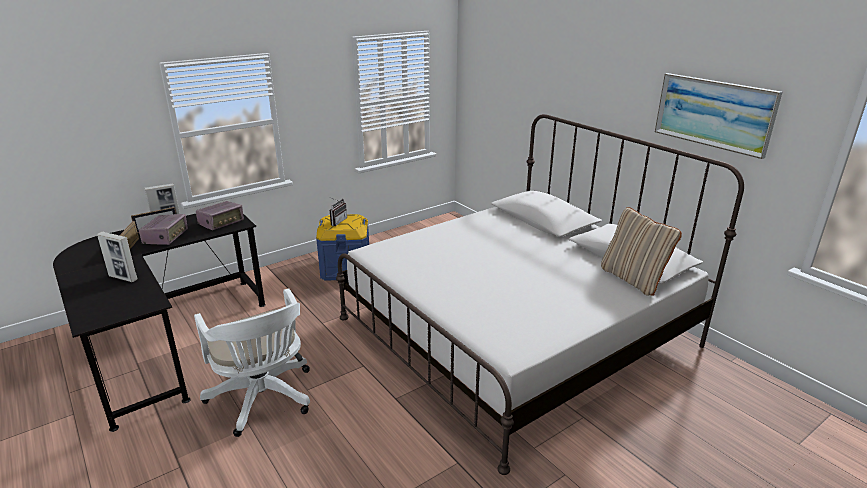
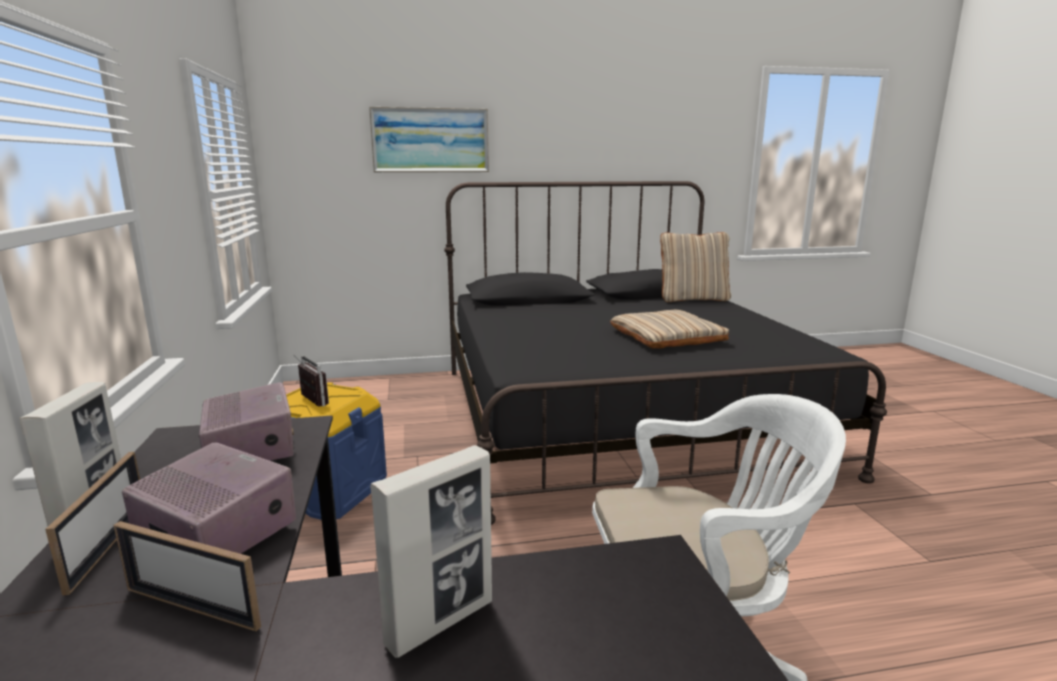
camera: 65 degrees left, 10 degrees down
white bed [336,114,744,475] -> black bed [444,181,887,525]
picture [655,73,782,159] -> picture moved to [369,107,489,172]
none -> beige pillow [610,310,729,349]

